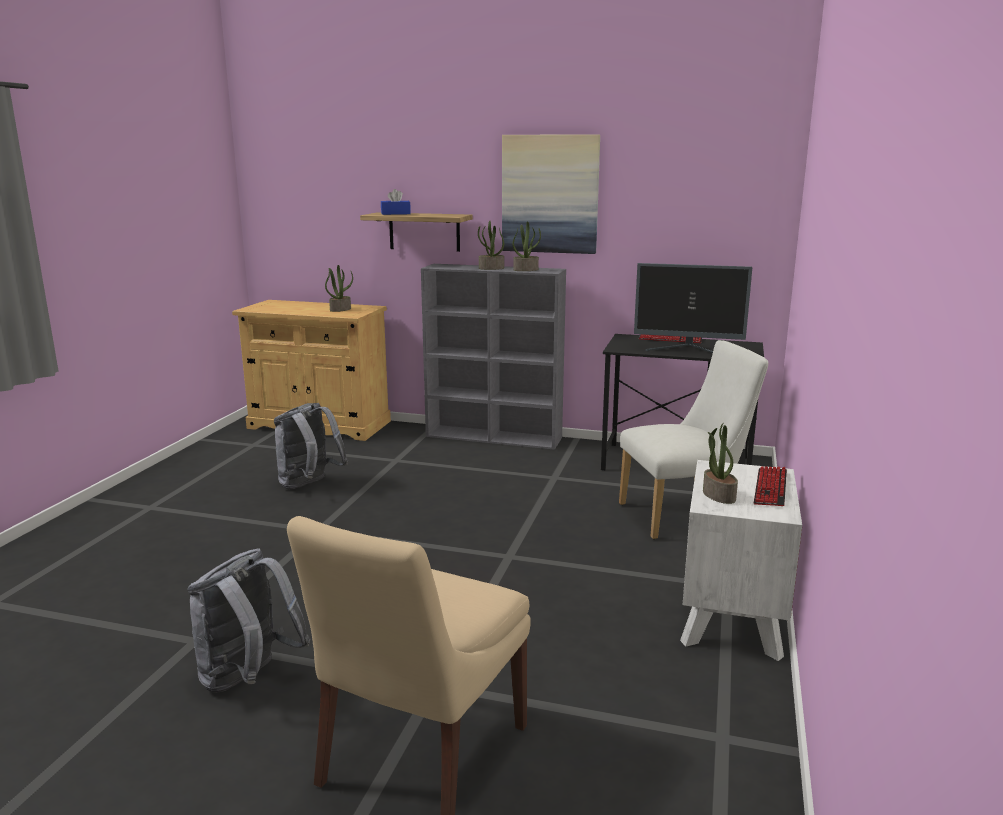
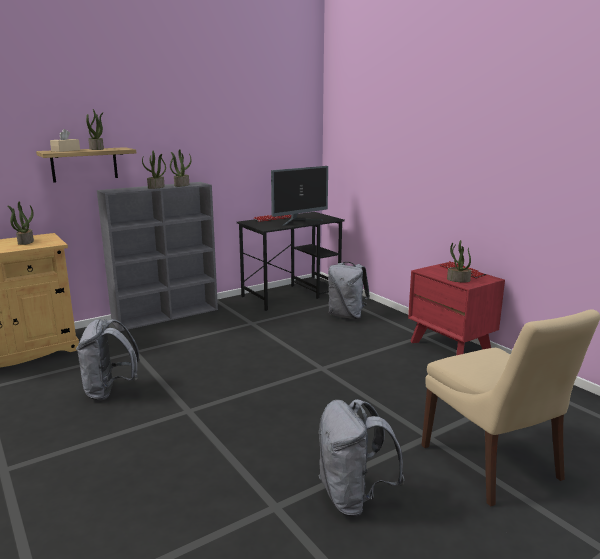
camera: 50 degrees left, 0 degrees up
blue tissue box [381,189,411,215] -> beige tissue box [50,129,80,152]
picture [502,134,600,254] -> none
white chair [619,340,768,539] -> grey backpack [328,262,370,319]
white nightstand [680,460,802,661] -> red nightstand [408,262,505,355]
none -> potted plant [86,109,104,150]

